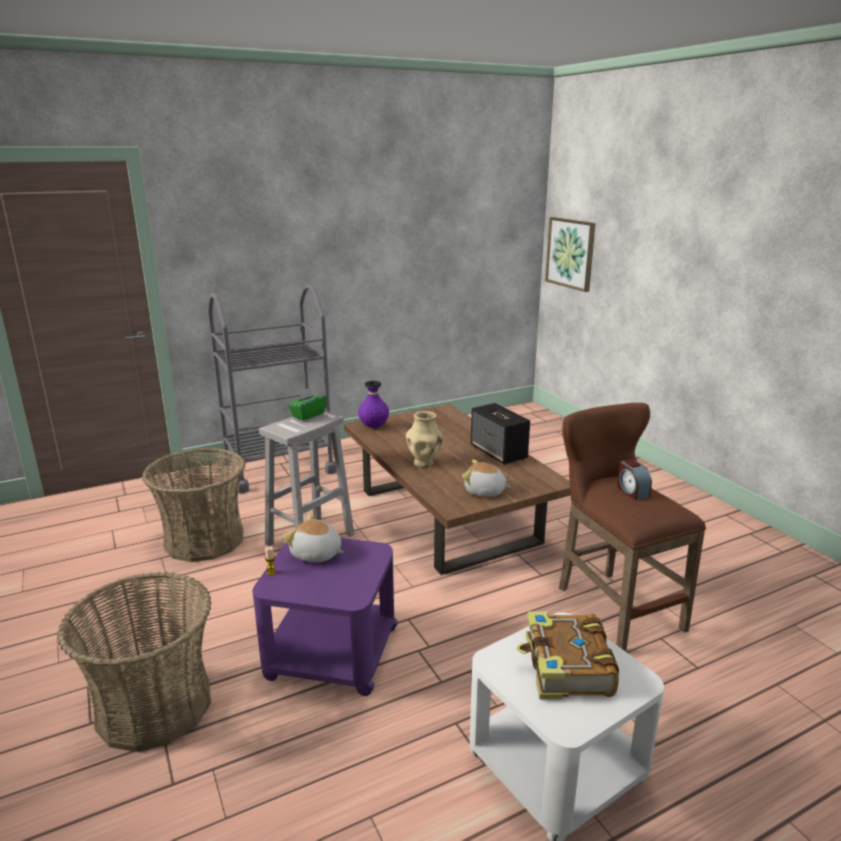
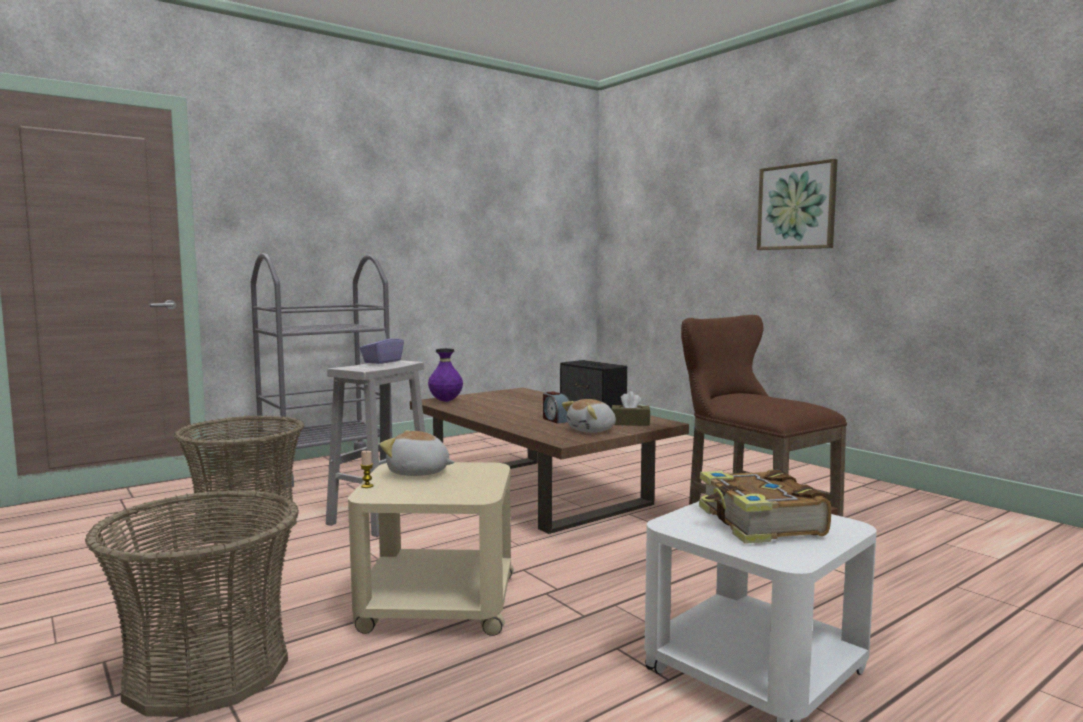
camera: 10 degrees left, 15 degrees down
purple side table [252,538,398,696] -> beige side table [348,462,514,636]
green tissue box [288,388,327,421] -> purple tissue box [360,330,404,364]
beige vase [406,411,443,467] -> none
plush toy [462,459,511,496] -> plush toy turned 45 degrees counterclockwise [562,399,616,433]
picture [545,217,596,292] -> picture moved to [757,159,837,250]
alarm clock [617,459,652,500] -> alarm clock moved to [543,391,569,424]
none -> brown tissue box [612,391,650,426]

